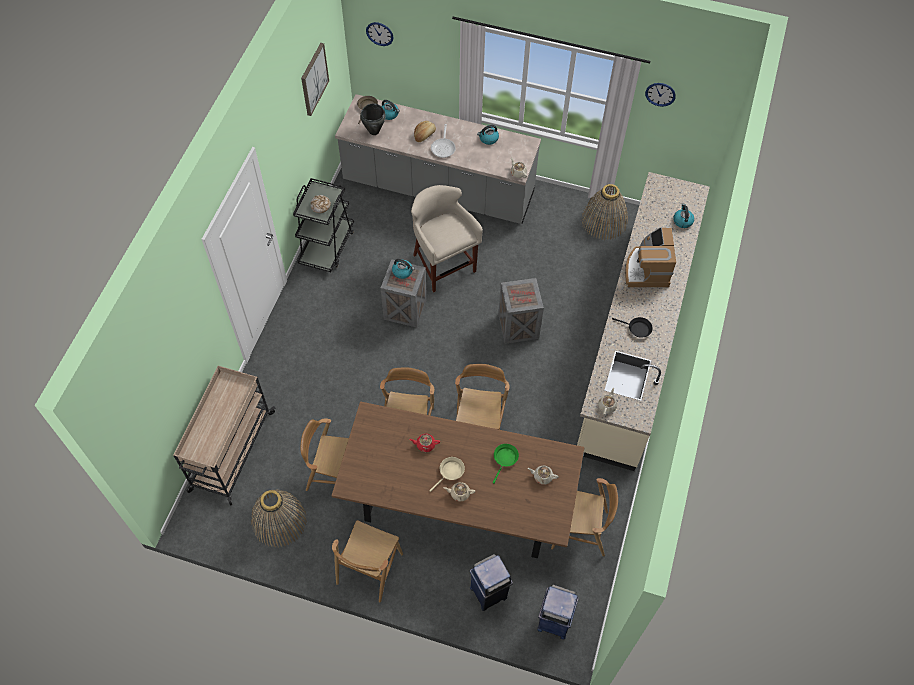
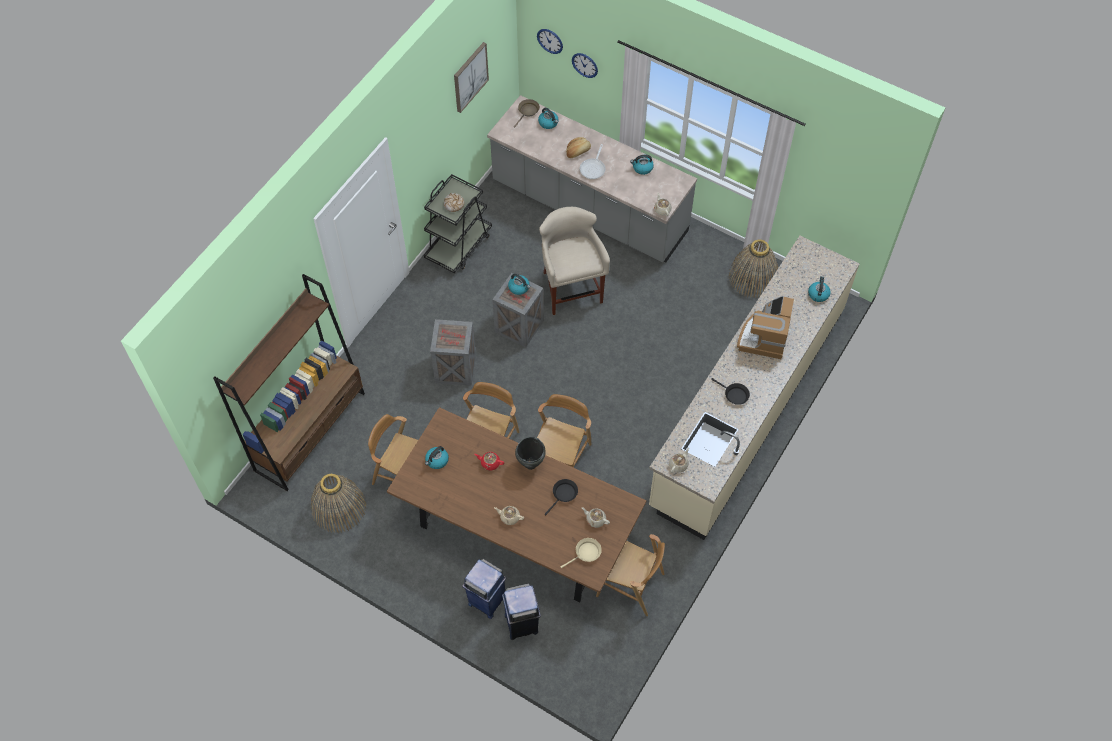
camera: 15 degrees right, 0 degrees up
beige cart [173,366,275,506] -> brown bookcase [213,274,365,491]
brown chair [332,520,403,602] -> none
black cooking pot [360,104,386,135] -> black cooking pot moved to [515,437,546,470]
beige frying pan [429,457,465,492] -> beige frying pan moved to [561,538,602,568]
green frying pan [493,444,519,483] -> black frying pan [545,479,578,515]
crate [498,278,544,344] -> crate moved to [430,319,476,386]
blue trash can [537,585,579,640] -> blue trash can moved to [462,559,506,619]
wall clock [645,83,676,107] -> wall clock moved to [572,53,598,78]
none -> kettle [425,446,449,469]

